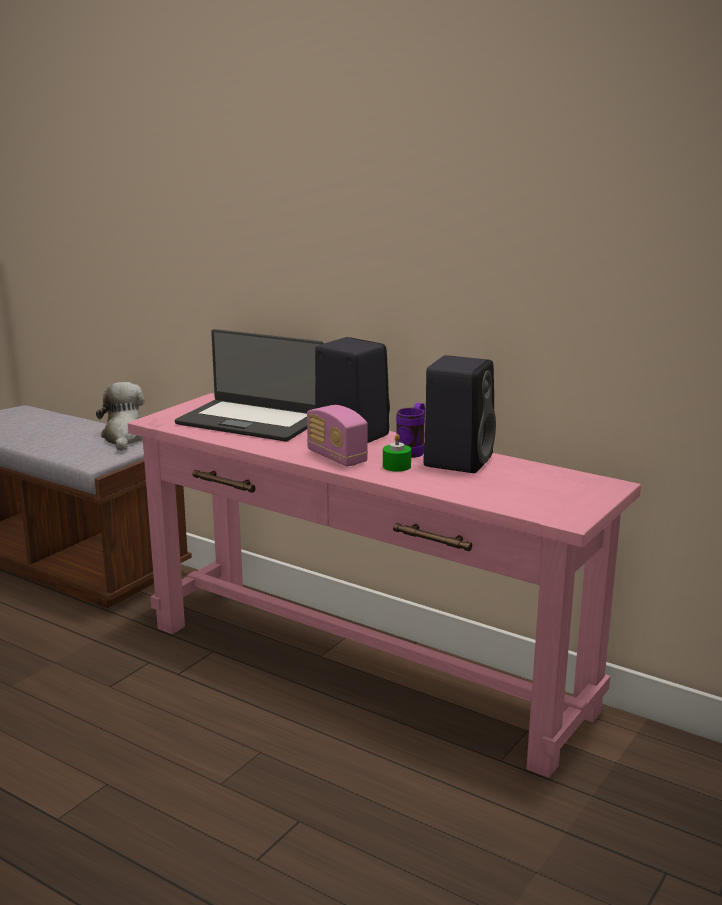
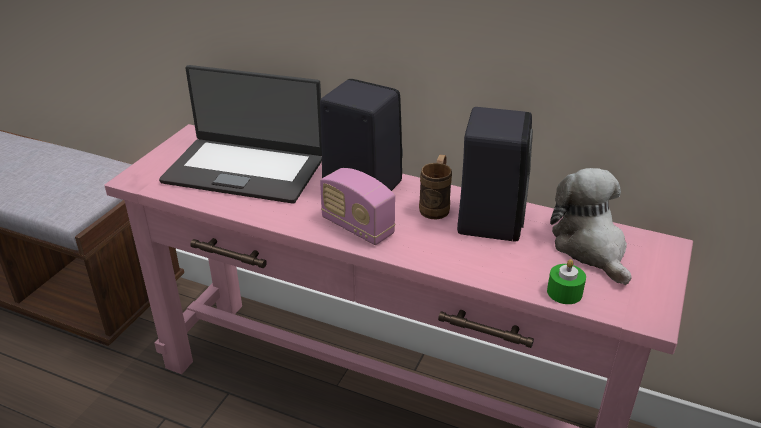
camera: 10 degrees left, 15 degrees up
plush toy [96,382,145,451] -> plush toy moved to [550,168,632,285]
green candle [383,434,411,472] -> green candle moved to [547,259,586,304]
purple mug [396,403,425,458] -> brown mug [419,155,452,219]

